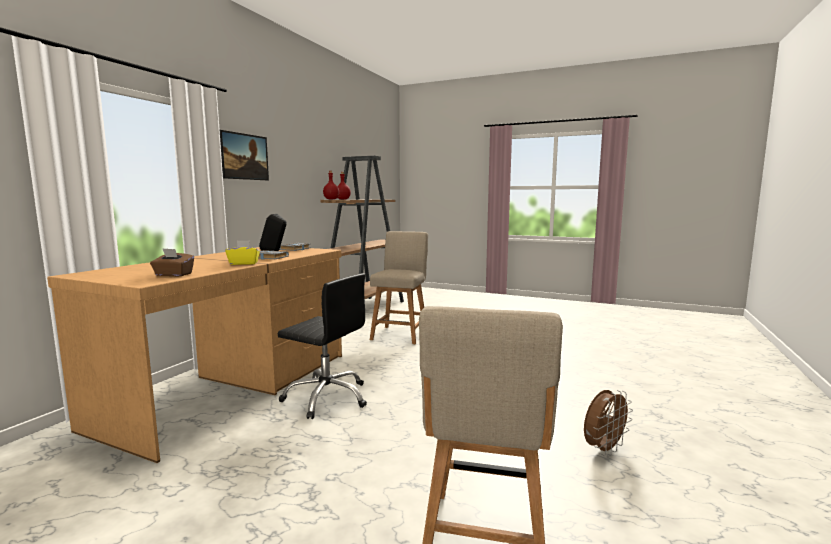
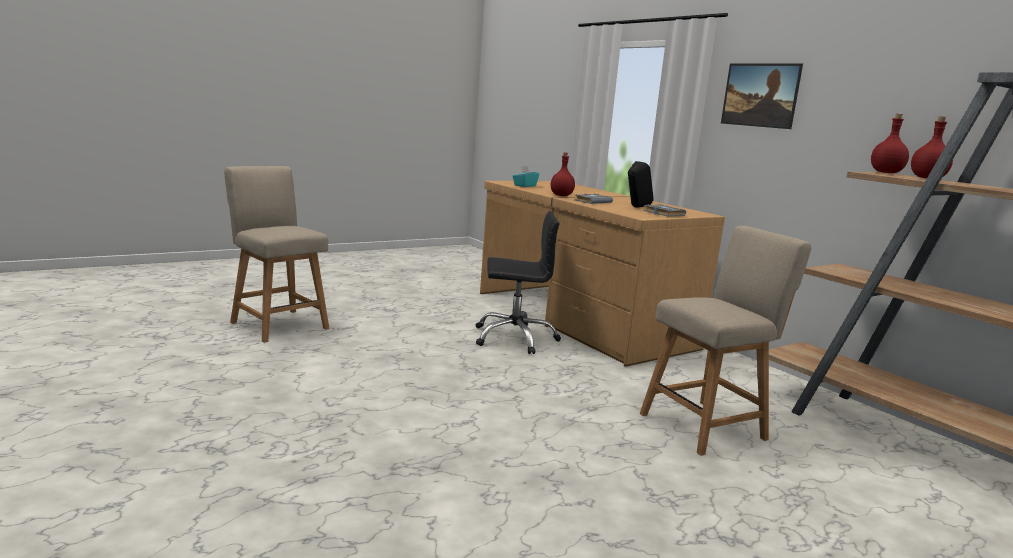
camera: 120 degrees right, 5 degrees up
brown tissue box [150,248,194,276] -> turquoise tissue box [513,166,539,187]
yellow tissue box [225,240,260,265] -> red bottle [551,152,575,196]
black office chair [278,273,367,419] -> black office chair turned 150 degrees counterclockwise [476,211,561,354]
beige chair [370,231,428,344] -> beige chair turned 75 degrees counterclockwise [640,226,811,456]
brown fan [584,390,633,456] -> none

